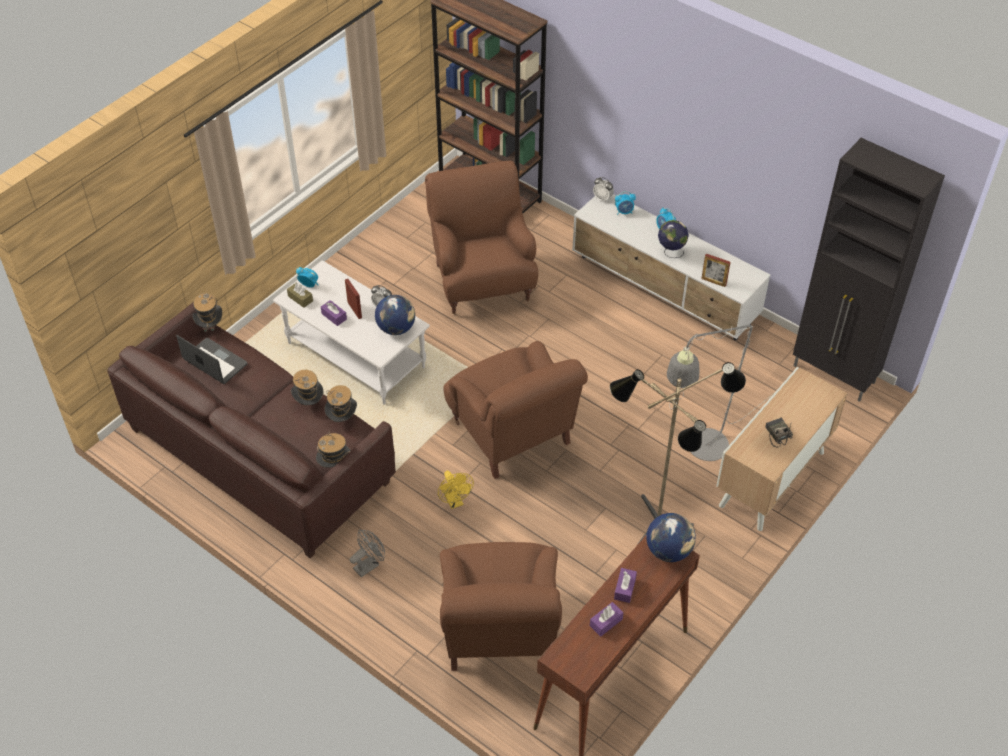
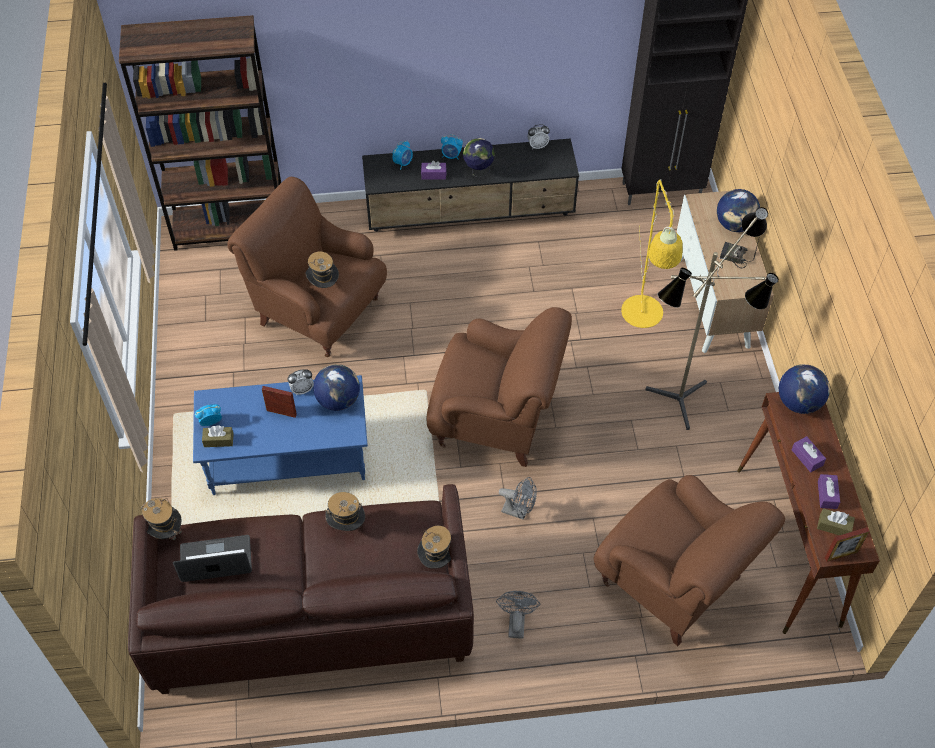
camera: 45 degrees left, 5 degrees up
white coffee table [273,260,430,405] -> blue coffee table [193,375,368,495]
purple tissue box [321,300,347,326] -> purple tissue box moved to [421,160,446,180]
hat [325,385,357,422] -> hat moved to [305,252,339,288]
yellow fan [438,471,474,509] -> grey fan [499,477,537,520]
white tv stand [572,194,770,340] -> black tv stand [362,138,579,232]
alarm clock [593,177,614,202] -> alarm clock moved to [528,124,550,149]
grey floor lamp [667,325,774,461] -> yellow floor lamp [621,179,682,328]
picture frame [701,254,731,287] -> picture frame moved to [825,527,870,562]
none -> globe [717,189,760,232]
none -> brown tissue box [817,508,855,535]

